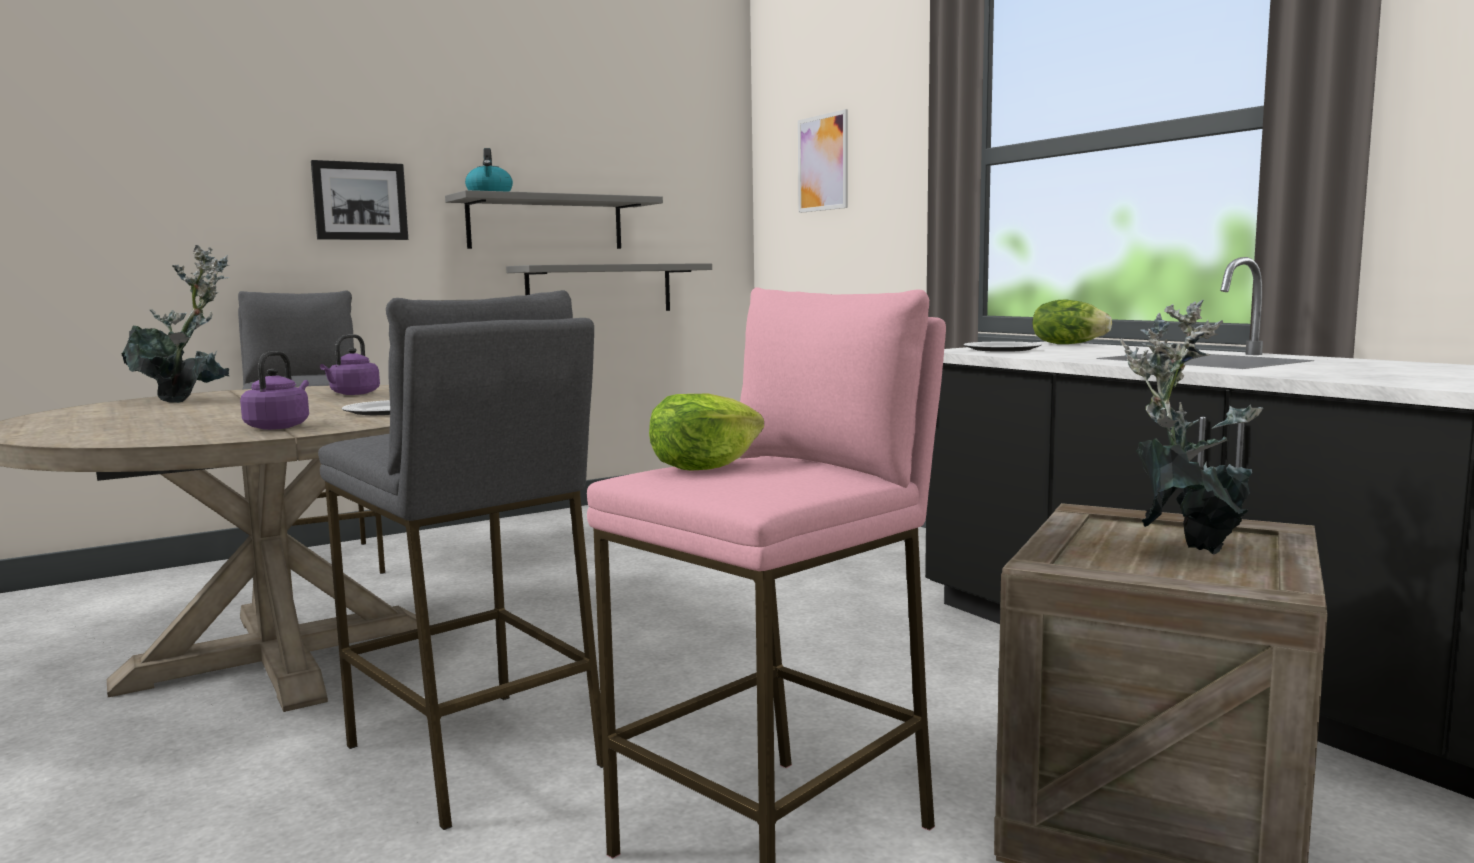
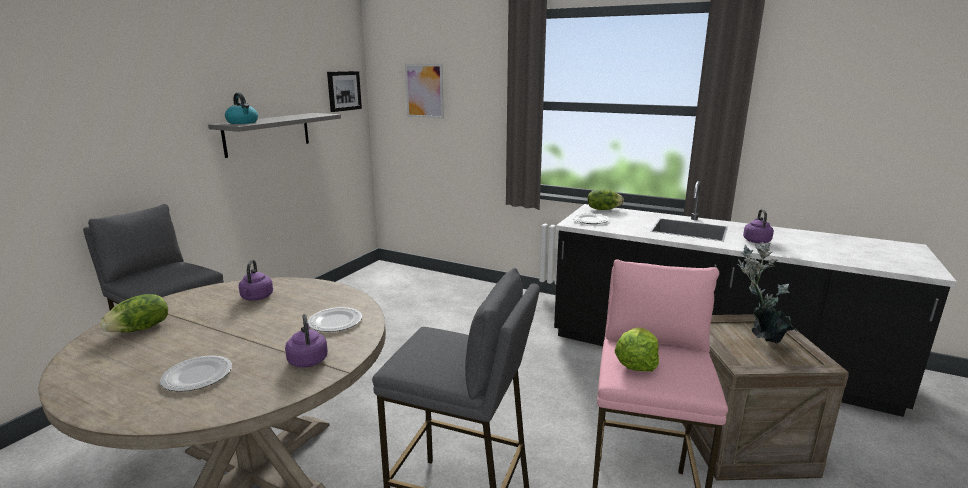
camera: 30 degrees left, 10 degrees up
potted plant [121,245,230,403] -> lettuce [100,294,168,332]
picture [311,160,408,240] -> picture moved to [327,71,362,112]
grey shelf [506,263,712,311] -> none
none -> plate [160,355,232,392]
none -> purple kettle [743,209,774,243]

